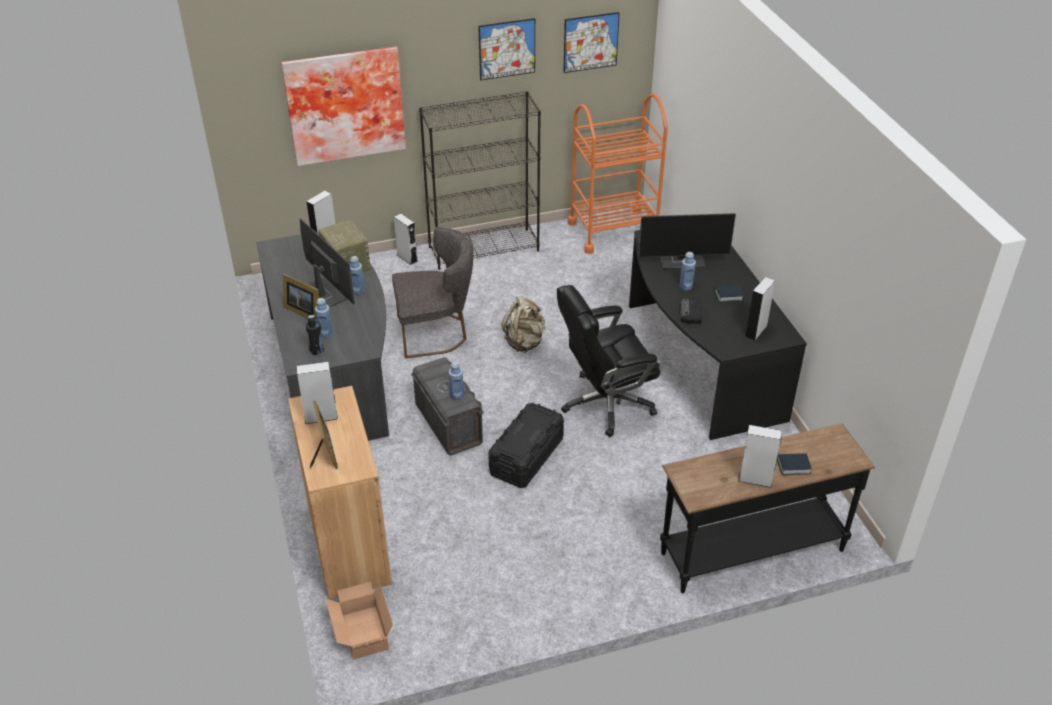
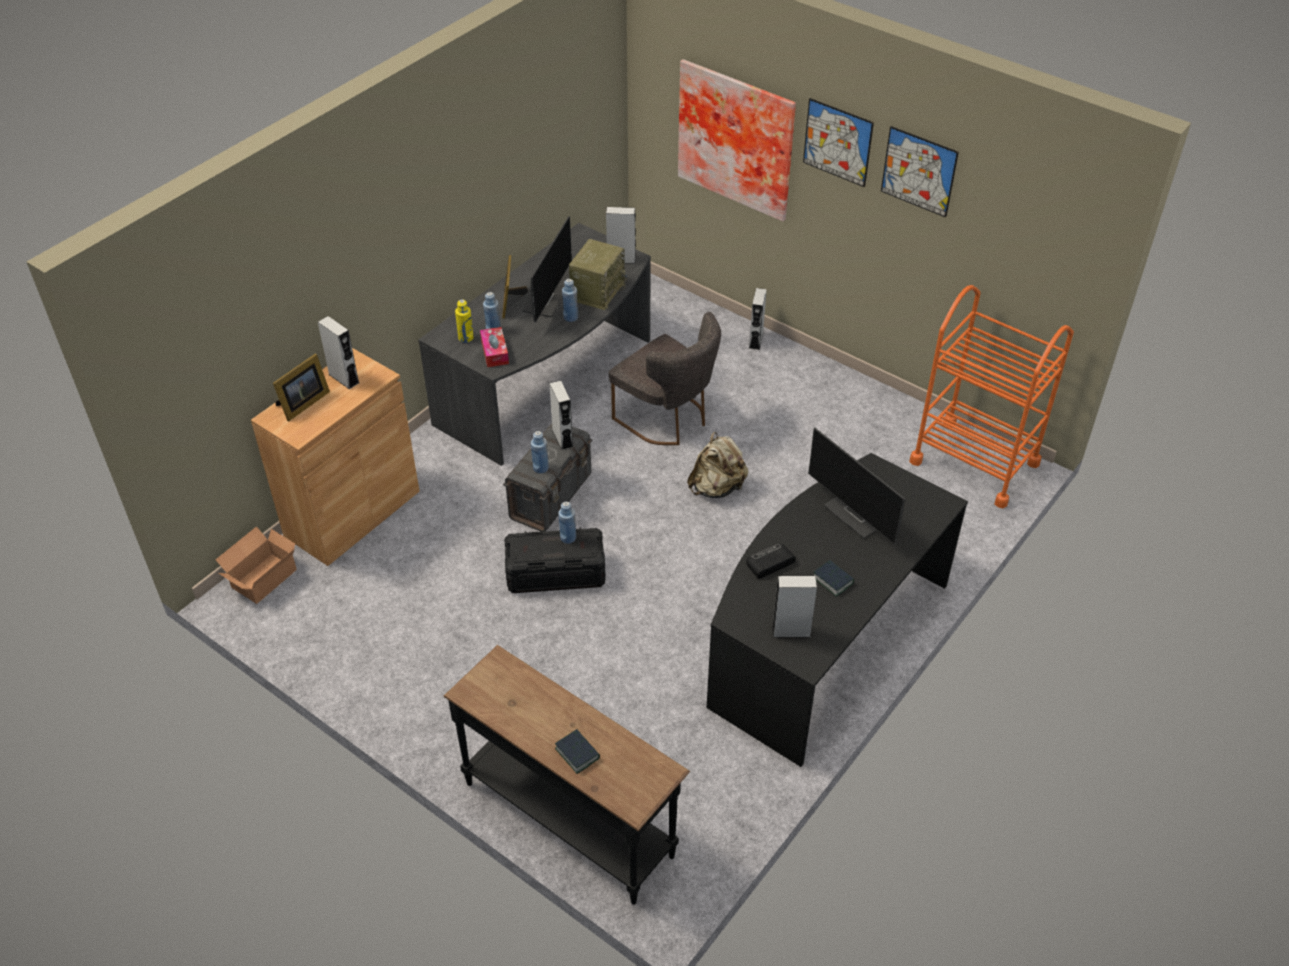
camera: 55 degrees right, 5 degrees up
black bottle [306,315,324,355] -> yellow bottle [455,299,474,343]
black bookcase [419,91,541,270] -> none
black office chair [557,285,660,437] -> none
picture [563,12,620,73] -> picture moved to [803,98,874,187]
blue bottle [680,252,696,290] -> blue bottle moved to [558,502,576,544]
grey speaker [738,425,782,488] -> grey speaker moved to [549,381,573,450]
none -> tissue box [480,327,509,367]

